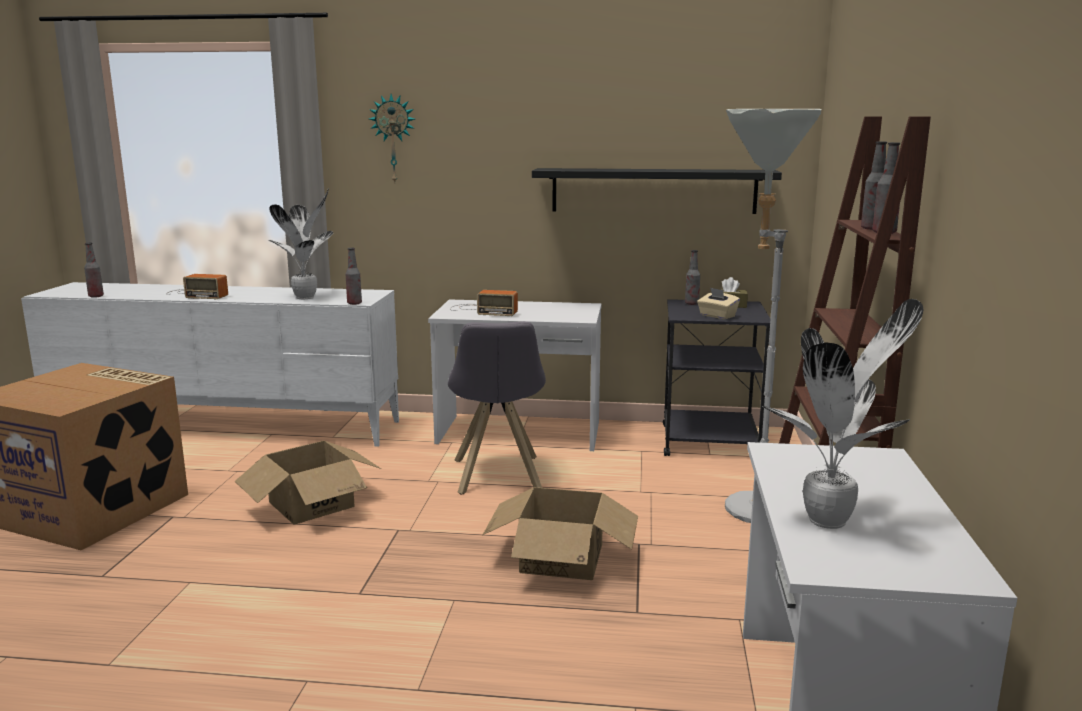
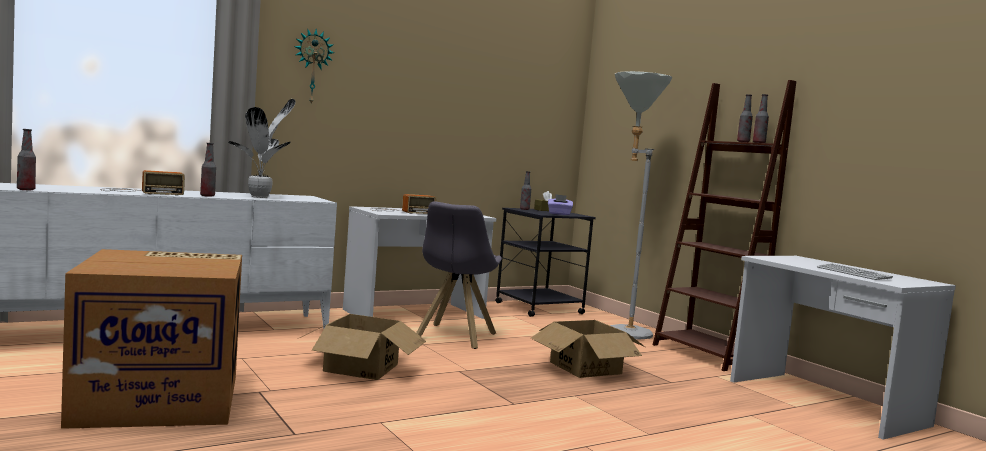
camera: 40 degrees left, 10 degrees down
bottle [346,248,362,305] -> bottle moved to [200,143,216,197]
grey chair [448,321,546,494] -> grey chair turned 60 degrees clockwise [416,202,502,349]
black shelf [532,168,782,214] -> none
beige tissue box [697,287,740,319] -> purple tissue box [548,194,573,215]
potted plant [762,299,923,529] -> keyboard [817,263,893,280]

